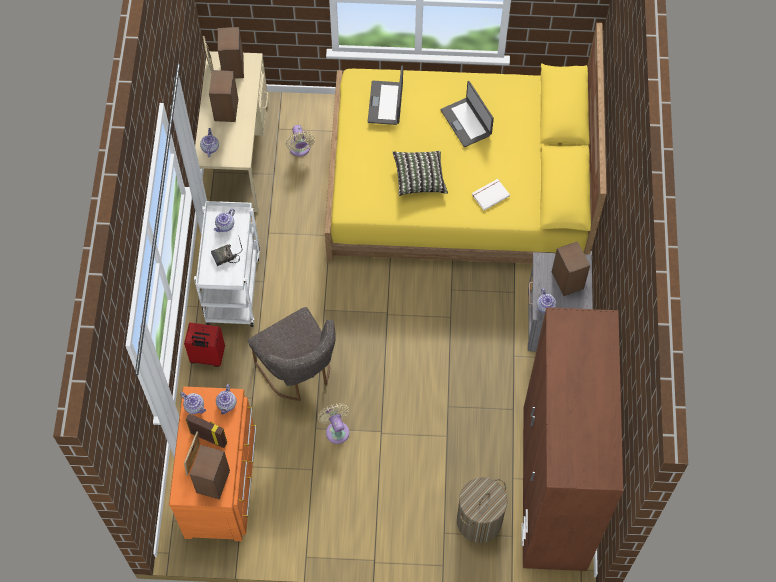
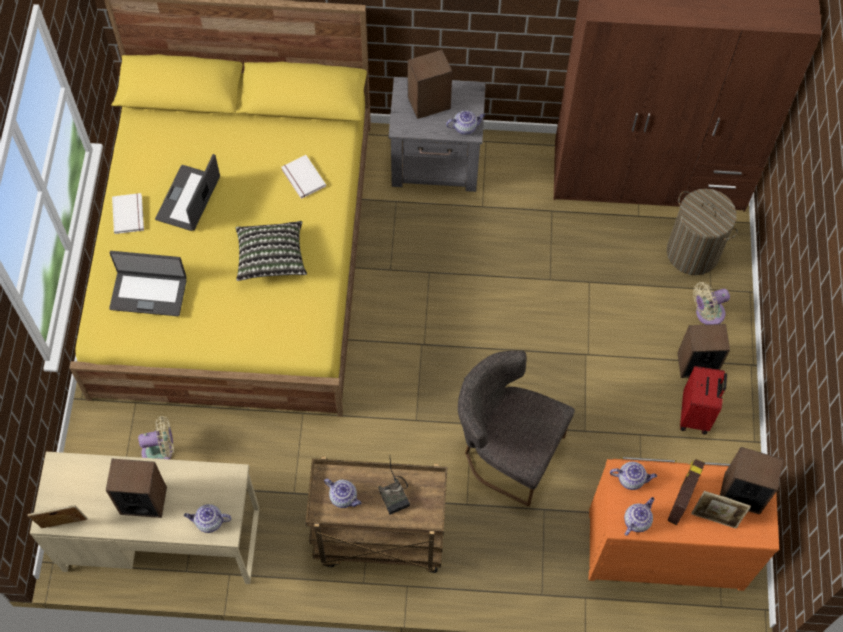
camera: 90 degrees left, 0 degrees up
red suitcase [184,323,225,367] -> red suitcase moved to [680,366,727,435]
white cart [194,201,260,327] -> brown cart [305,456,448,573]
speaker [218,27,244,79] -> speaker moved to [677,324,730,378]
grey chair [248,307,336,401] -> grey chair turned 120 degrees counterclockwise [458,350,575,507]
beige fan [318,403,349,444] -> beige fan moved to [693,282,730,325]
laptop [440,81,494,147] -> laptop turned 135 degrees clockwise [155,154,220,231]
none -> white book [112,193,144,234]

